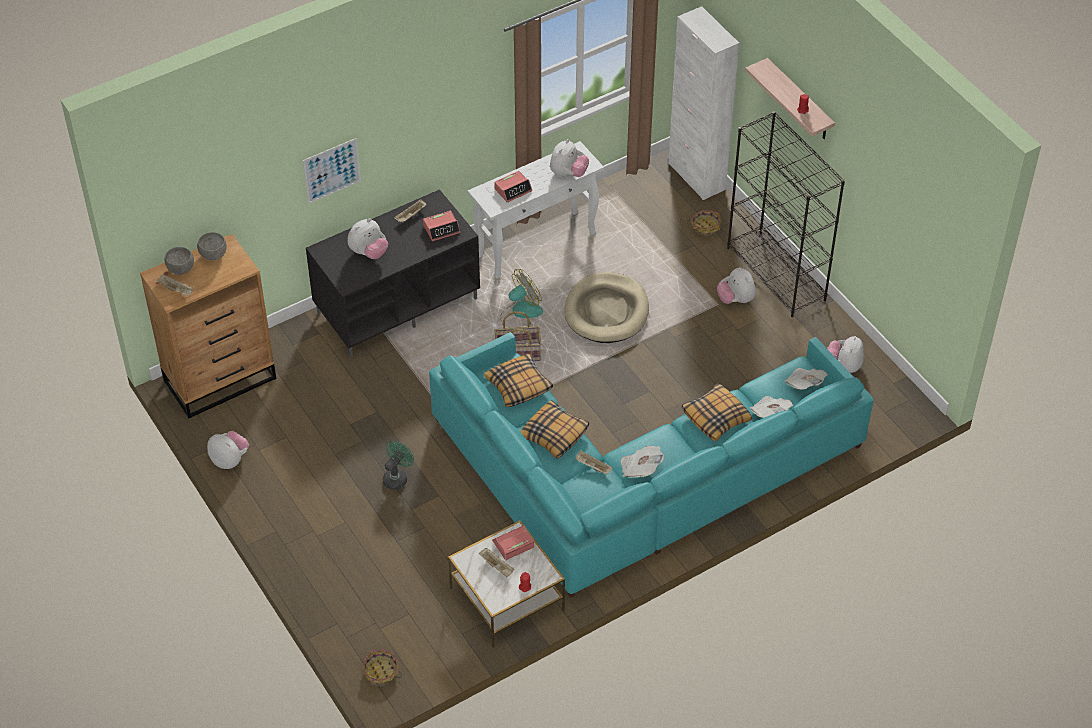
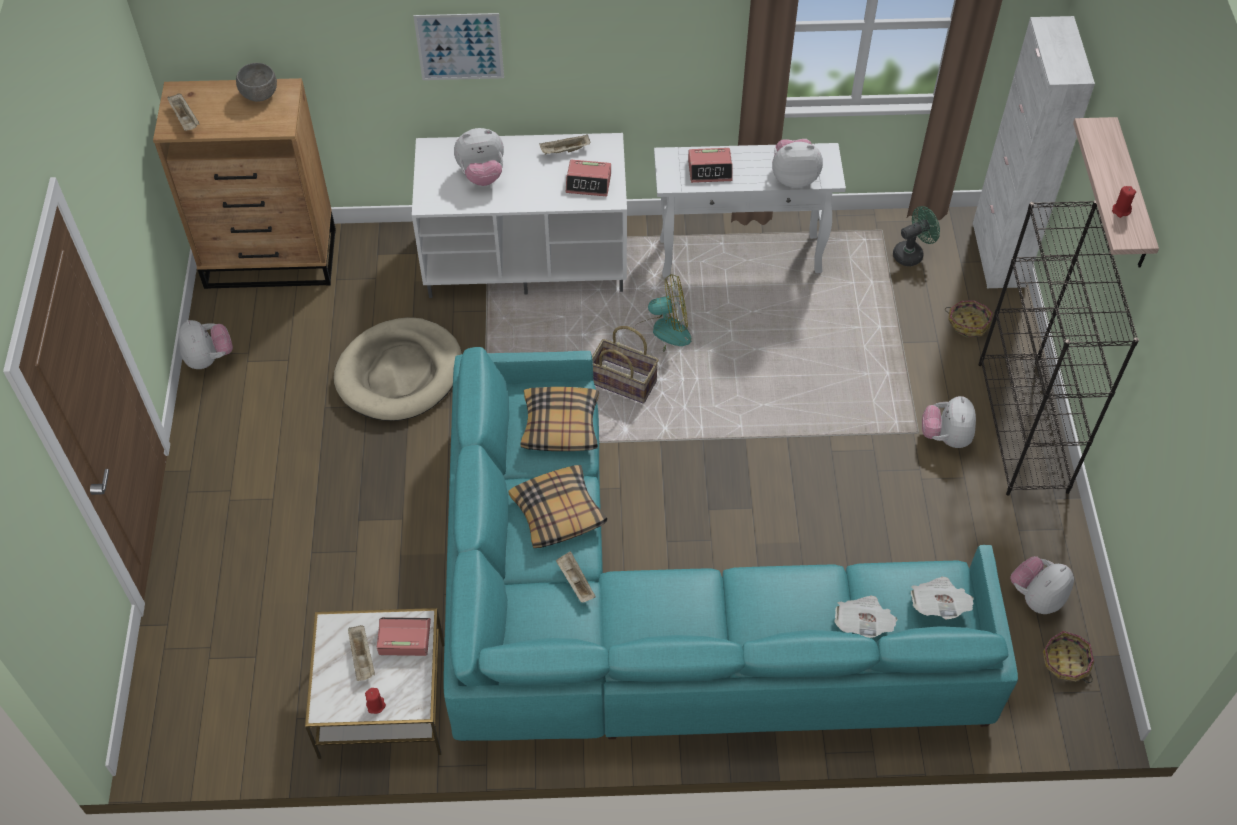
camera: 30 degrees right, 5 degrees up
grey bowl [165,247,194,275] -> none
black tv stand [306,189,480,357] -> white tv stand [412,133,627,298]
basket [362,649,402,684] -> basket moved to [1043,631,1094,683]
green fan [383,441,414,490] -> green fan moved to [893,206,940,266]
plush toy [550,139,589,177] -> plush toy turned 150 degrees counterclockwise [772,139,823,188]
beige dog bed [565,272,649,343] -> beige dog bed moved to [333,317,462,421]
newspaper [621,446,664,478] -> none
pillow [682,383,752,442] -> none

